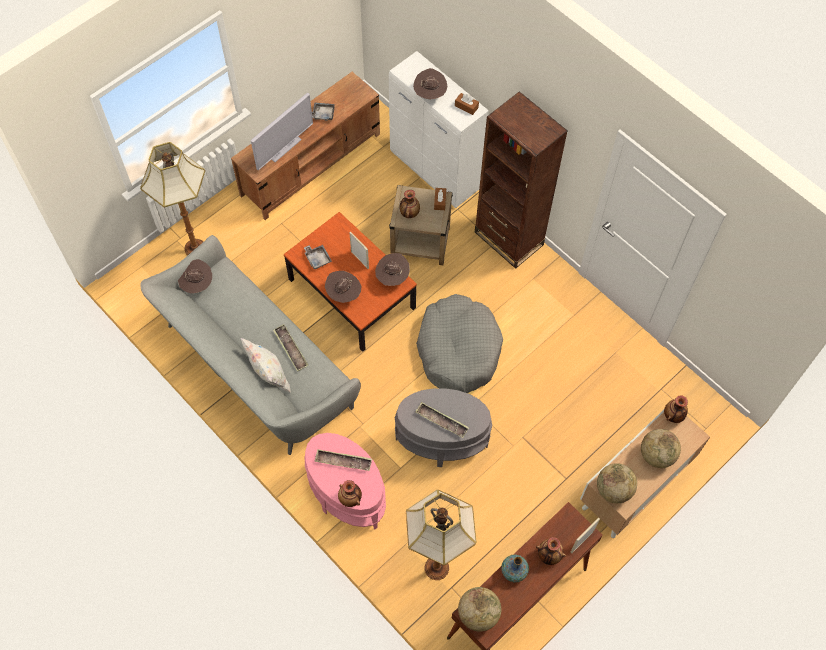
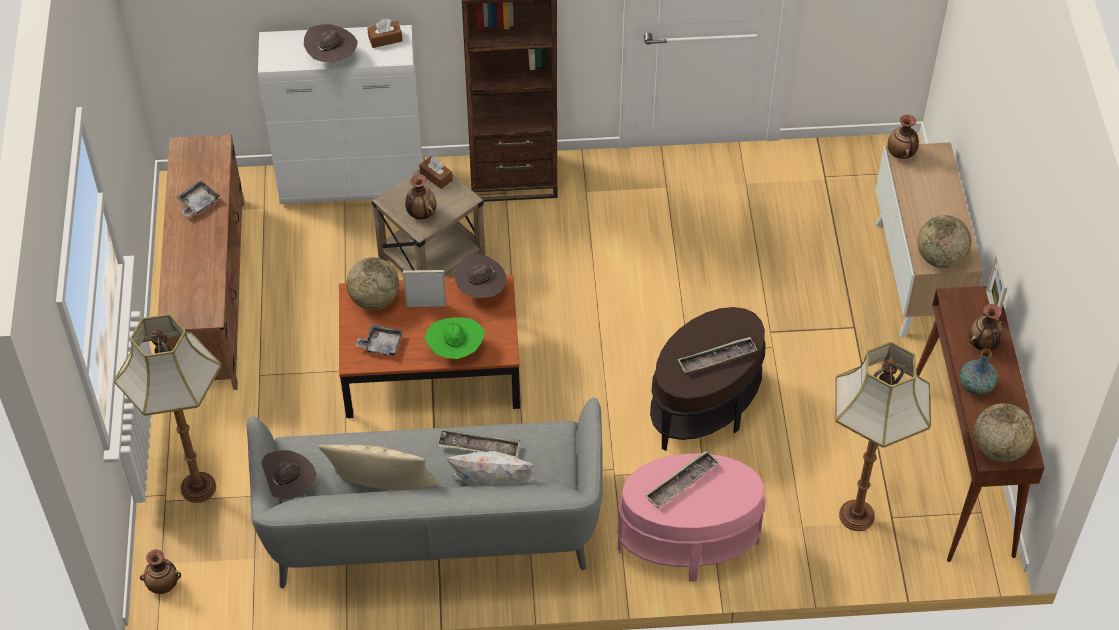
camera: 50 degrees left, 10 degrees down
television [251,93,313,170] -> none
brown hat [325,271,361,303] -> green hat [425,317,485,359]
vase [338,480,362,507] -> vase moved to [140,550,181,594]
grey side table [395,388,492,467] -> brown side table [650,307,766,451]
grey dog bed [416,294,503,393] -> none
globe [641,429,681,468] -> globe moved to [346,257,399,310]
none -> beige pillow [318,445,439,490]

